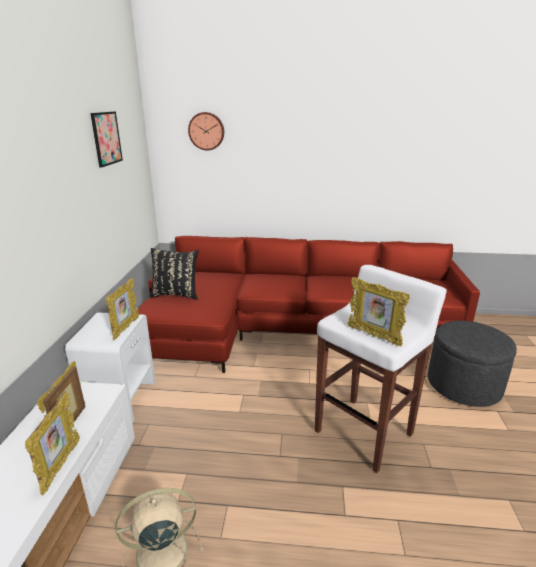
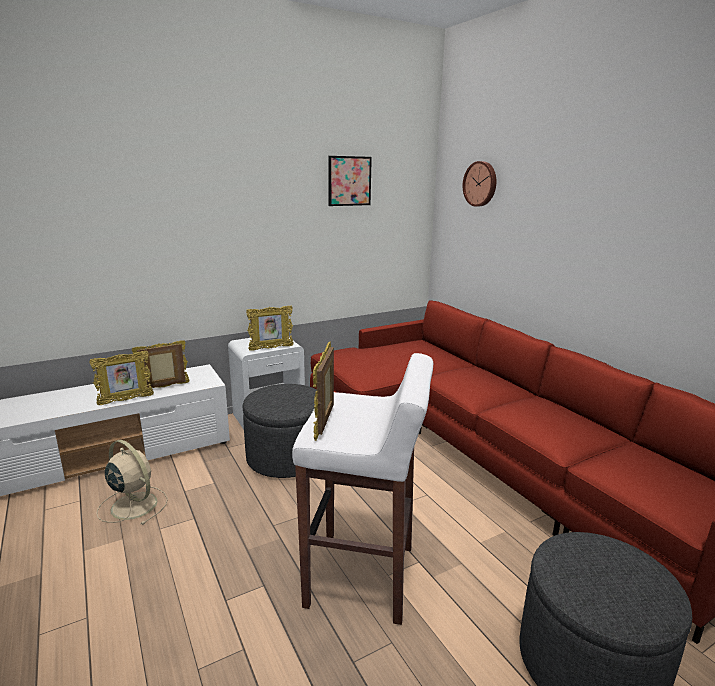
camera: 55 degrees right, 5 degrees down
black pillow [149,248,199,300] -> none
none -> grey ottoman [243,384,317,478]

